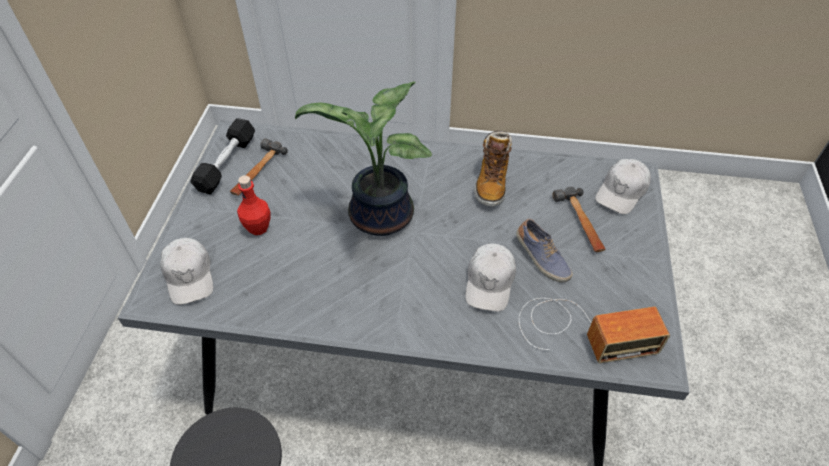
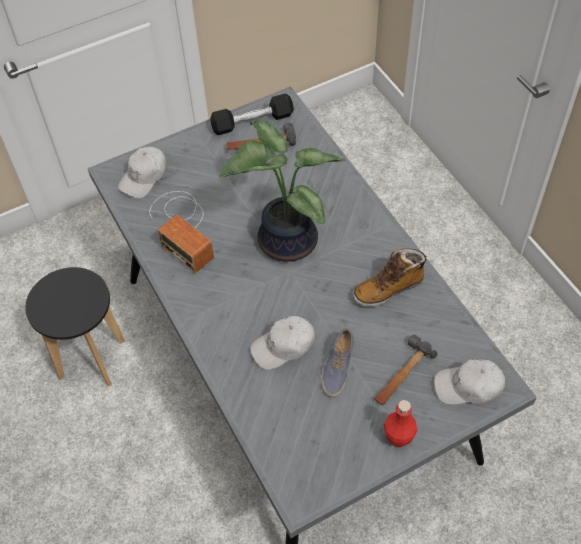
camera: 55 degrees right, 5 degrees up
red bottle [237,175,270,235] -> red bottle moved to [384,400,418,447]
radio [519,298,670,363] -> radio moved to [149,191,214,274]

